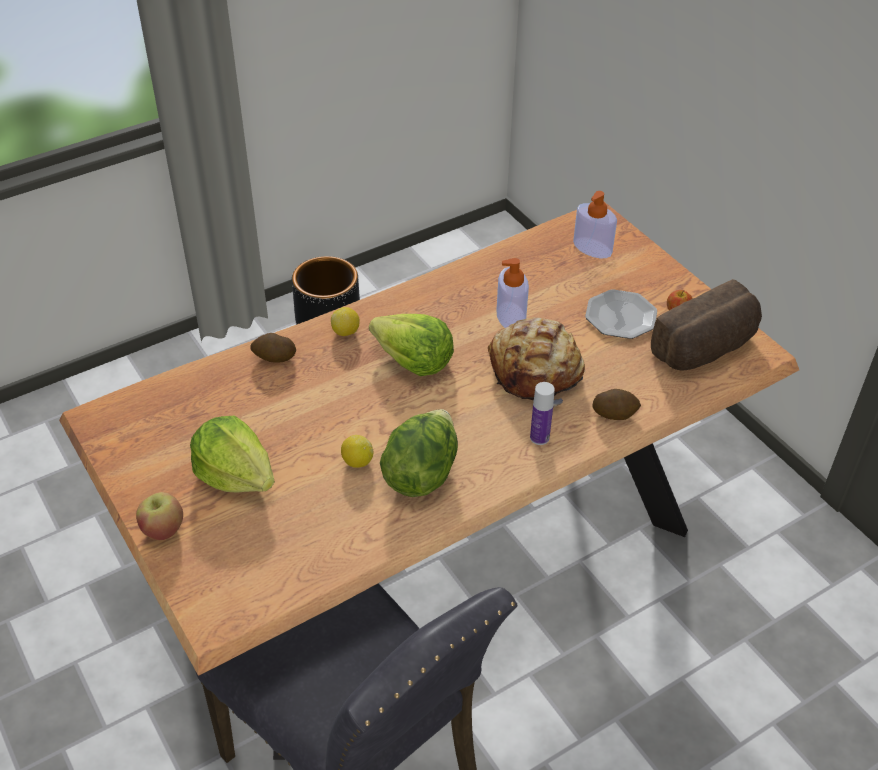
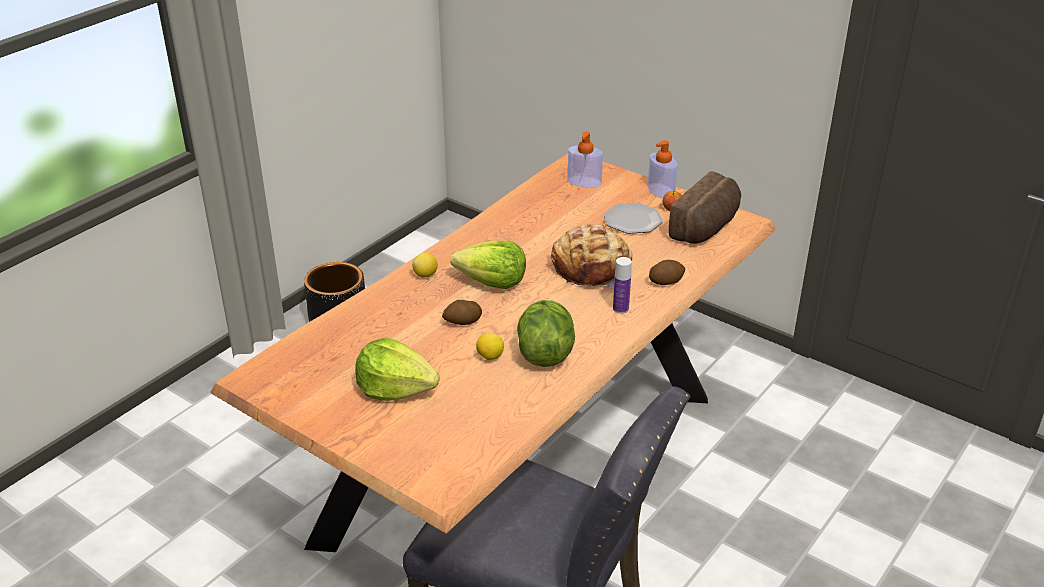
camera: 20 degrees left, 10 degrees down
apple [136,492,183,540] -> none
potato [250,333,296,363] -> potato moved to [442,300,482,325]
soap dispenser [496,258,529,328] -> soap dispenser moved to [647,140,678,199]

